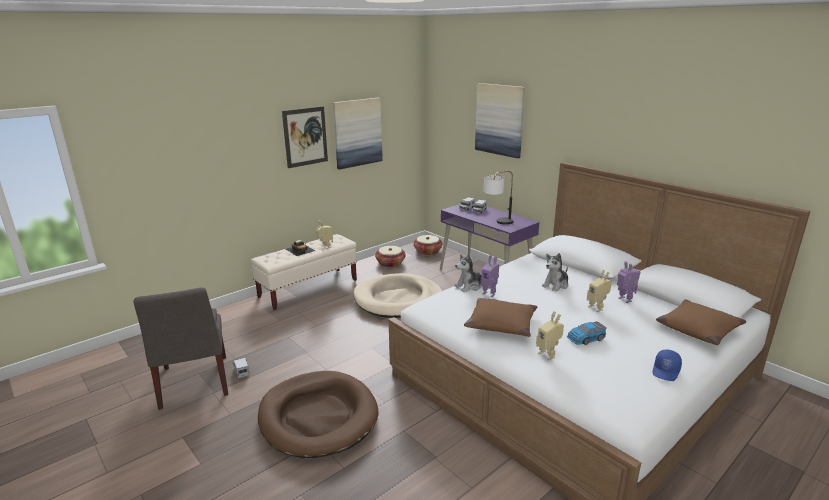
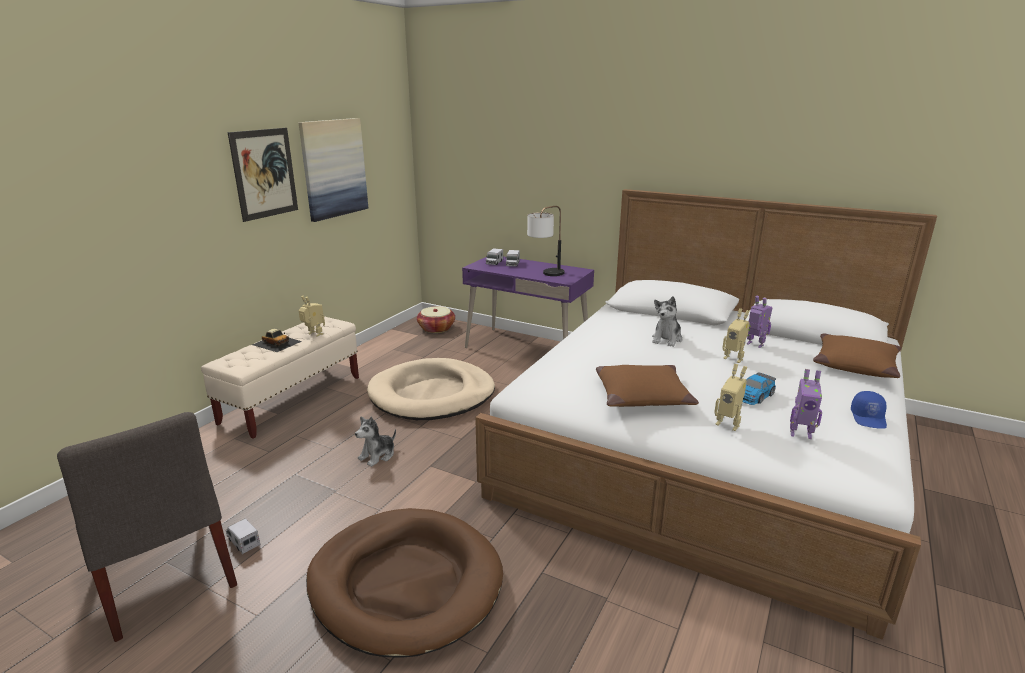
camera: 20 degrees left, 0 degrees up
basket [375,246,405,267] -> none
plush toy [455,254,482,292] -> plush toy moved to [355,416,396,467]
picture [475,83,525,158] -> none
toy robot [481,255,499,297] -> toy robot moved to [790,369,822,439]

